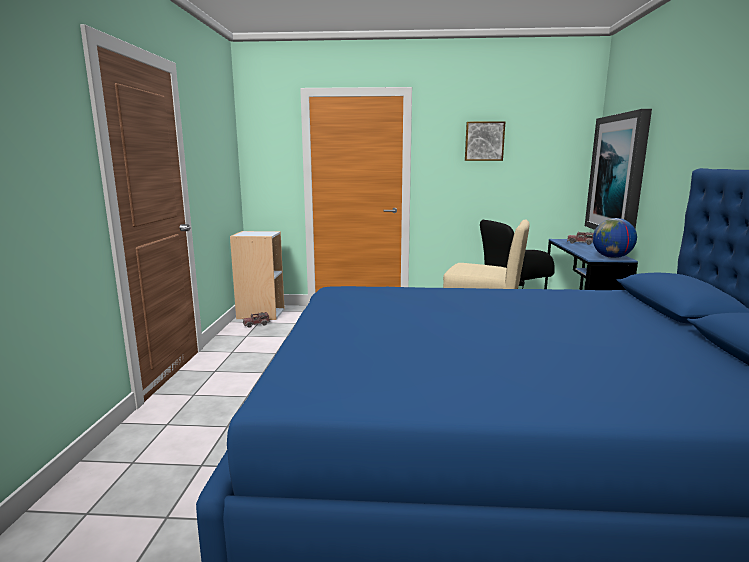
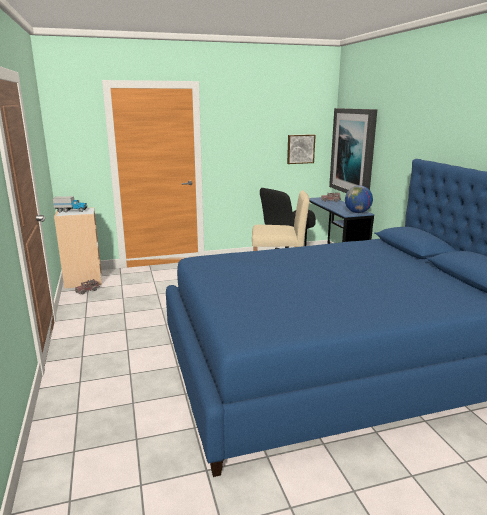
camera: 20 degrees left, 5 degrees up
picture [465,121,505,161] -> picture moved to [287,134,316,164]
none -> toy truck [53,196,88,212]

